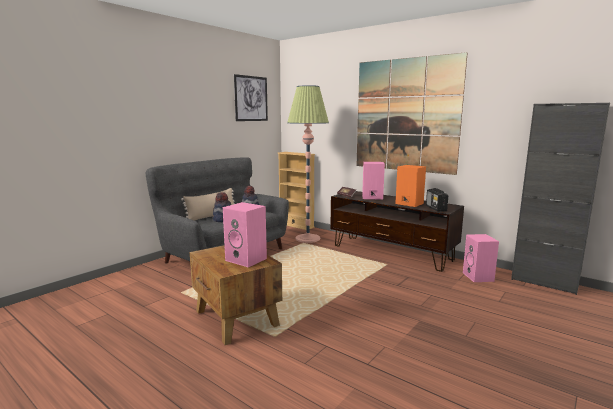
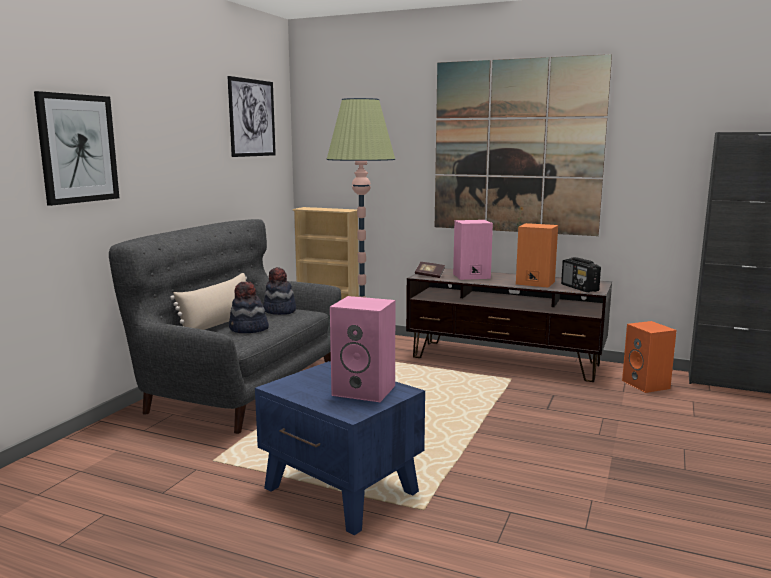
camera: 15 degrees left, 0 degrees up
brown side table [190,245,282,345] -> blue side table [255,361,425,535]
pink speaker [463,234,499,282] -> orange speaker [622,321,677,393]
none -> picture [34,91,119,206]

